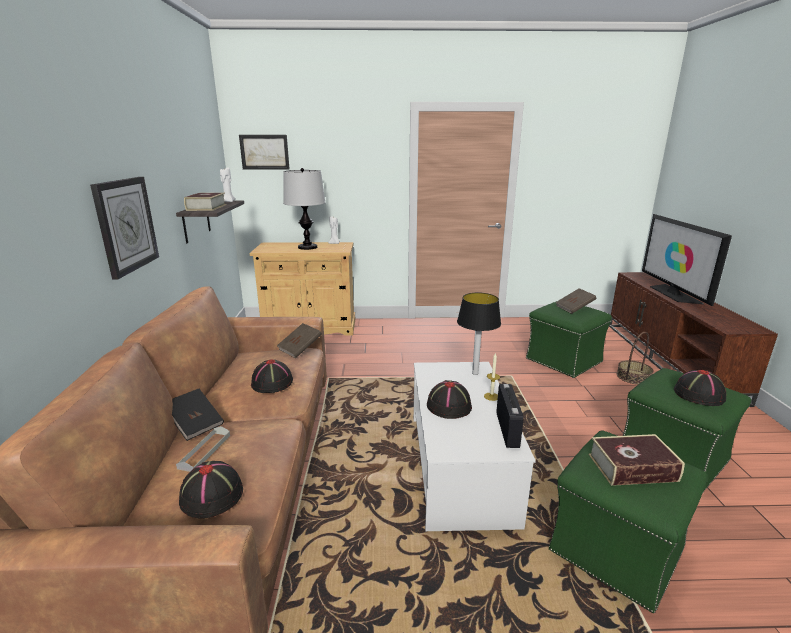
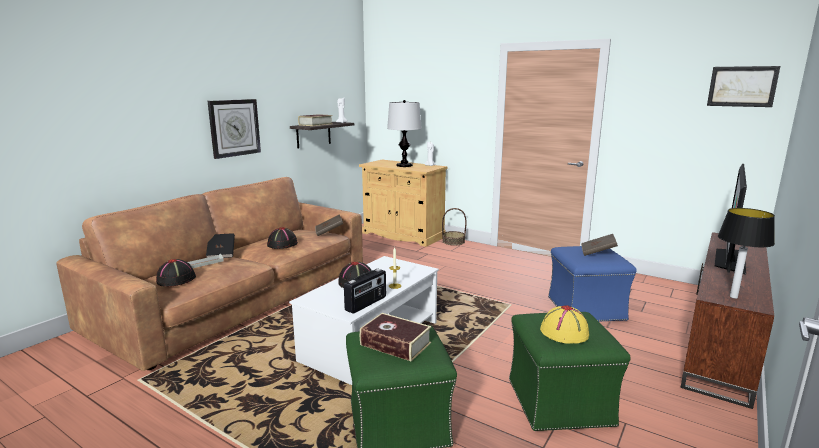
camera: 35 degrees right, 5 degrees down
picture [239,135,289,169] -> picture moved to [707,66,780,107]
table lamp [457,293,501,375] -> table lamp moved to [718,208,775,299]
green ottoman [526,301,612,378] -> blue ottoman [548,246,637,321]
basket [617,332,654,385] -> basket moved to [442,208,466,245]
black hat [674,369,726,406] -> yellow hat [540,305,589,344]

